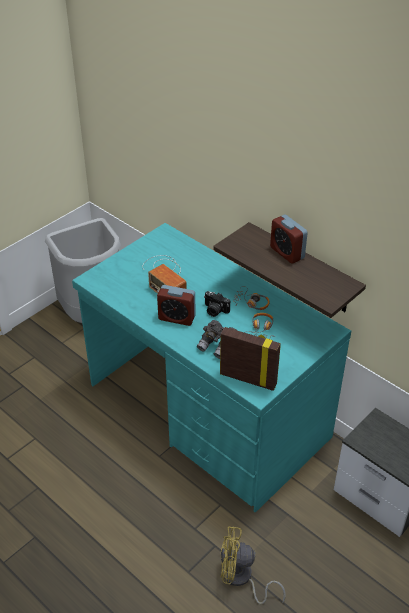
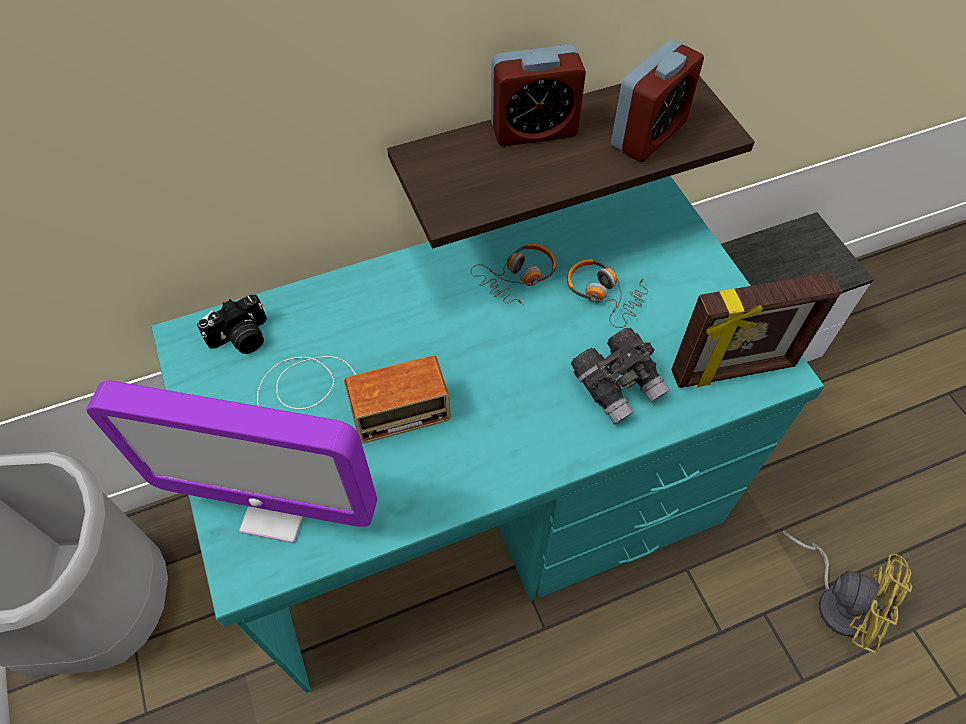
camera: 65 degrees left, 15 degrees up
alarm clock [157,285,195,326] -> alarm clock moved to [611,40,704,162]
camera [204,291,230,317] -> camera moved to [197,295,267,354]
picture frame [220,327,281,391] -> picture frame turned 150 degrees counterclockwise [671,272,842,388]
yellow fan [221,526,286,604] -> yellow fan turned 90 degrees counterclockwise [782,531,912,654]
none -> monitor [86,380,377,543]

